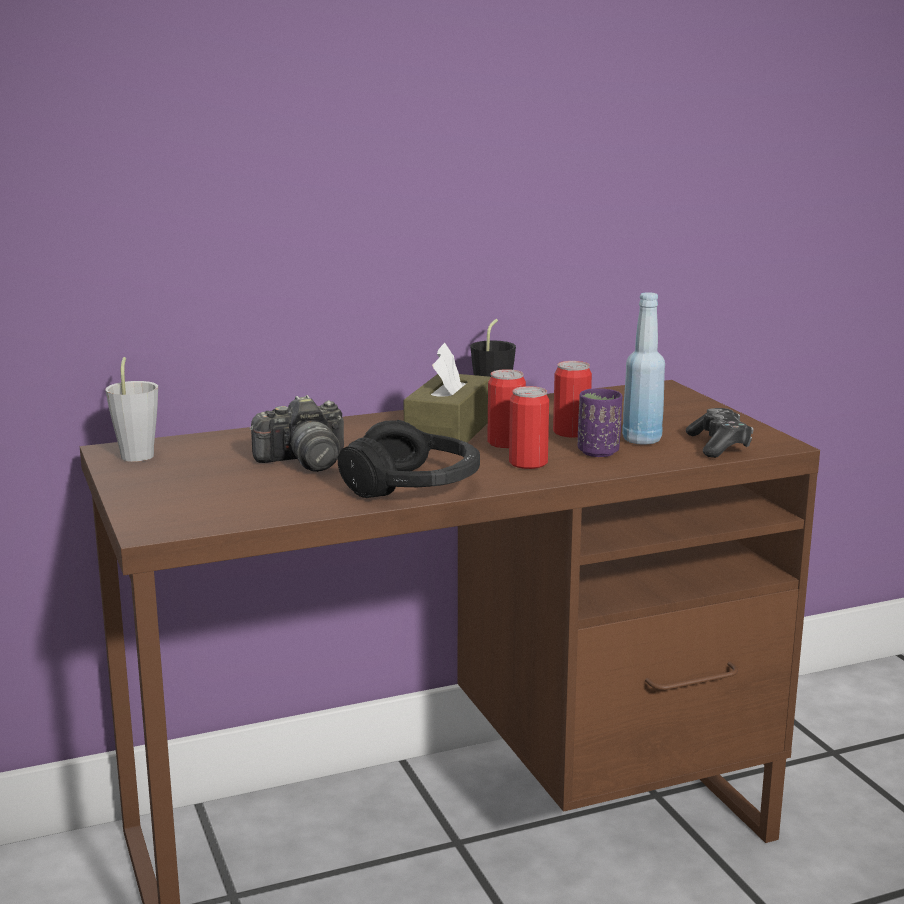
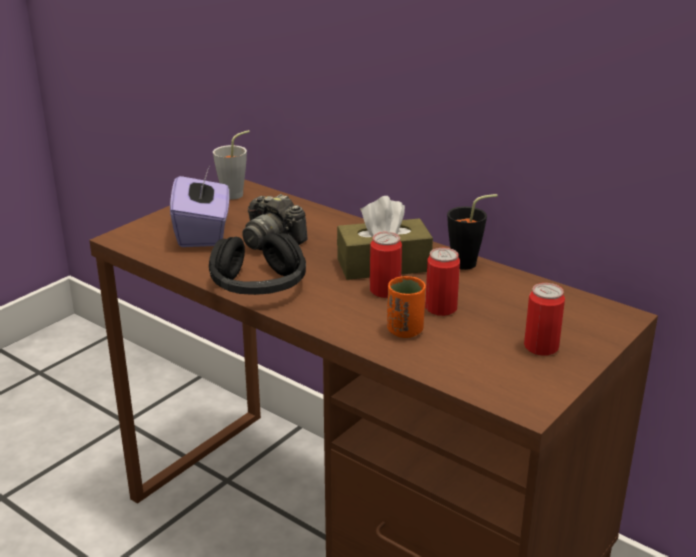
camera: 60 degrees right, 10 degrees up
can [509,386,549,469] -> can moved to [524,283,565,356]
purple cup [578,388,622,457] -> orange cup [387,276,426,338]
blue bottle [622,292,665,445] -> none
game controller [686,408,753,458] -> none
none -> purple tissue box [170,168,229,247]

